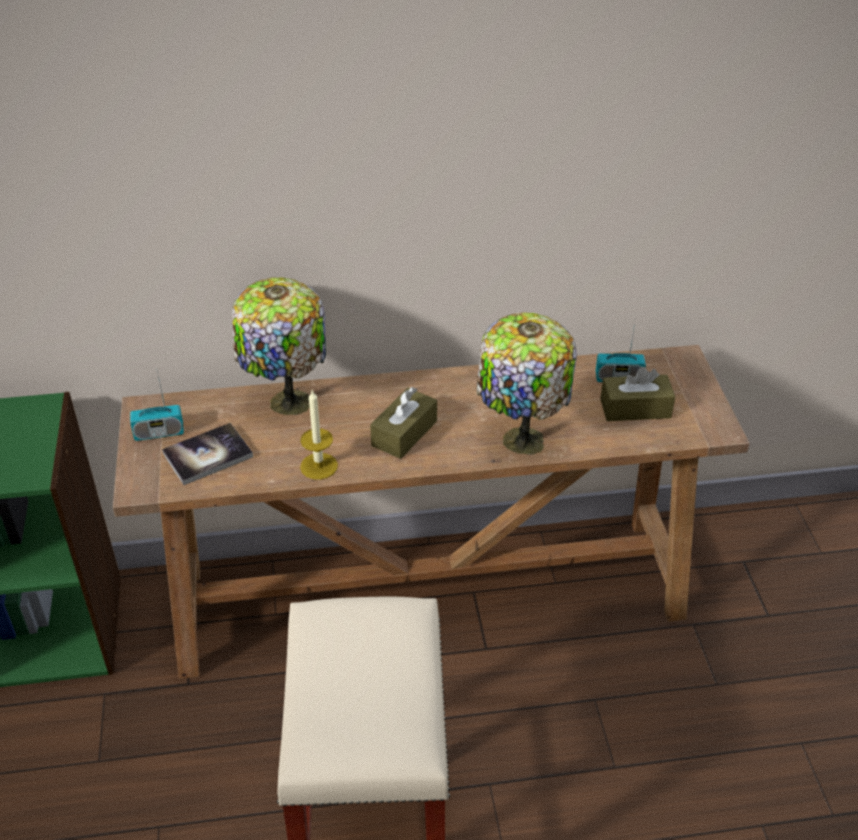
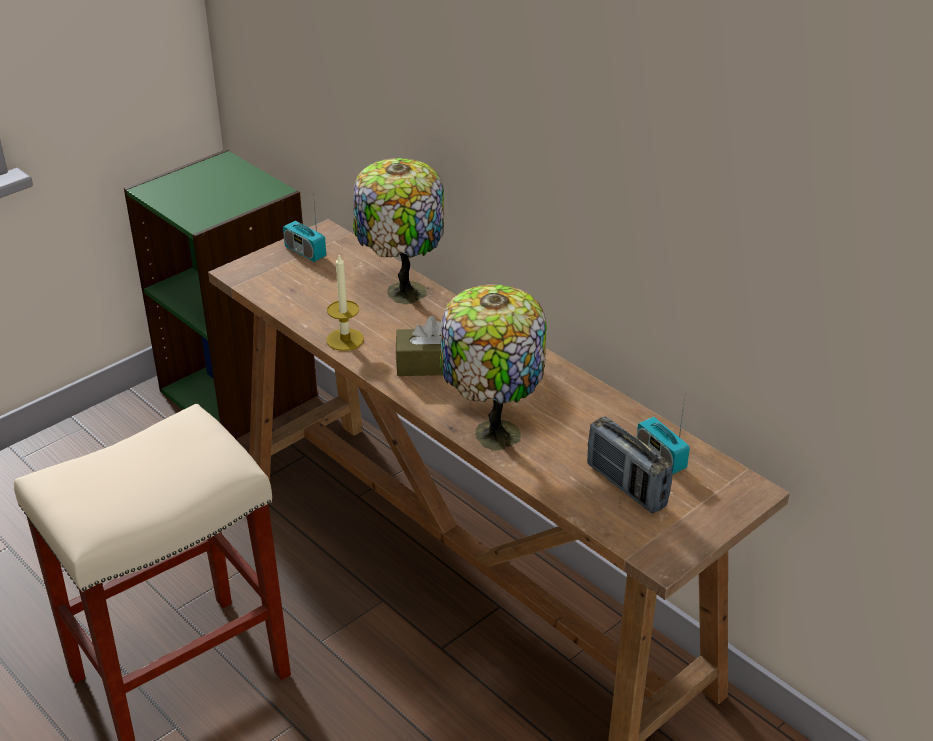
camera: 55 degrees right, 5 degrees down
book [162,423,253,485] -> none
brown tissue box [600,367,675,421] -> radio [587,416,673,513]

